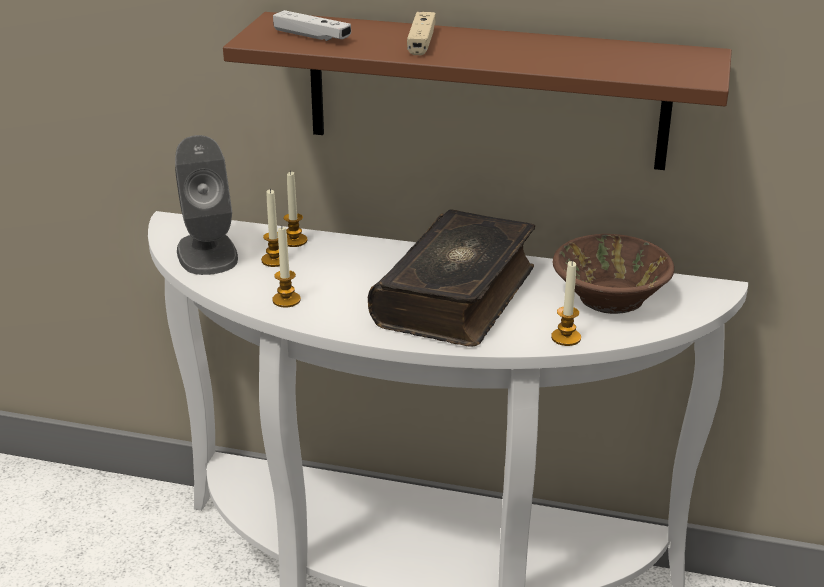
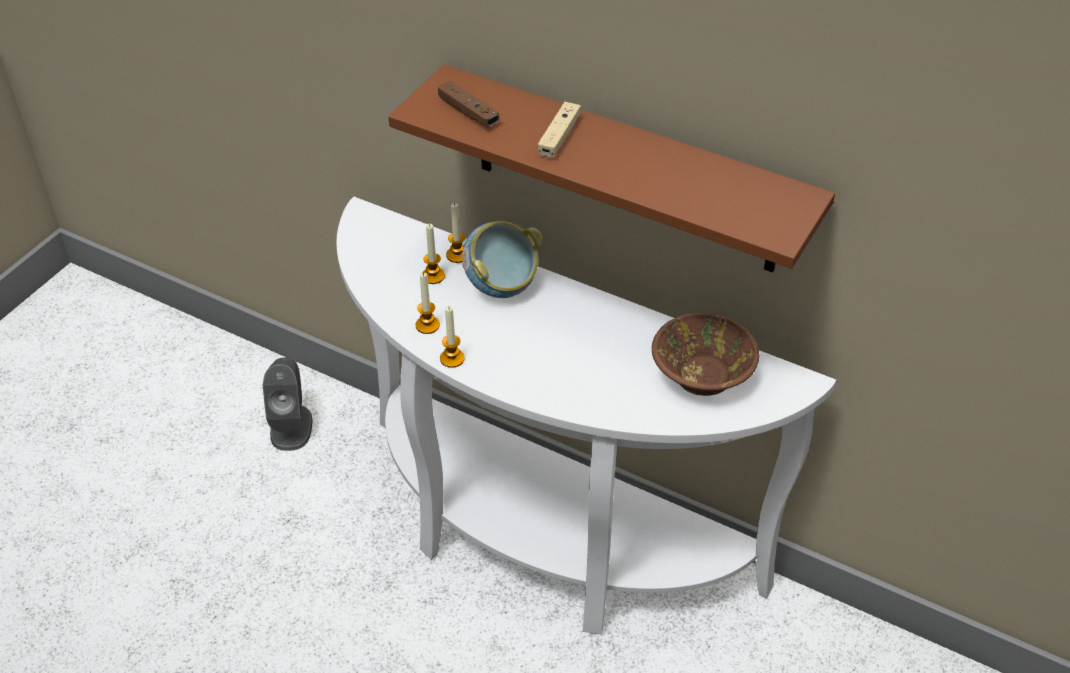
camera: 15 degrees right, 15 degrees up
grey speaker [175,135,238,275] -> grey speaker moved to [263,358,312,451]
white game controller [273,10,351,41] -> brown game controller [438,81,499,127]
book [368,209,535,347] -> none
candle [551,261,581,346] -> candle moved to [440,305,465,368]
none -> bowl [462,221,543,298]

